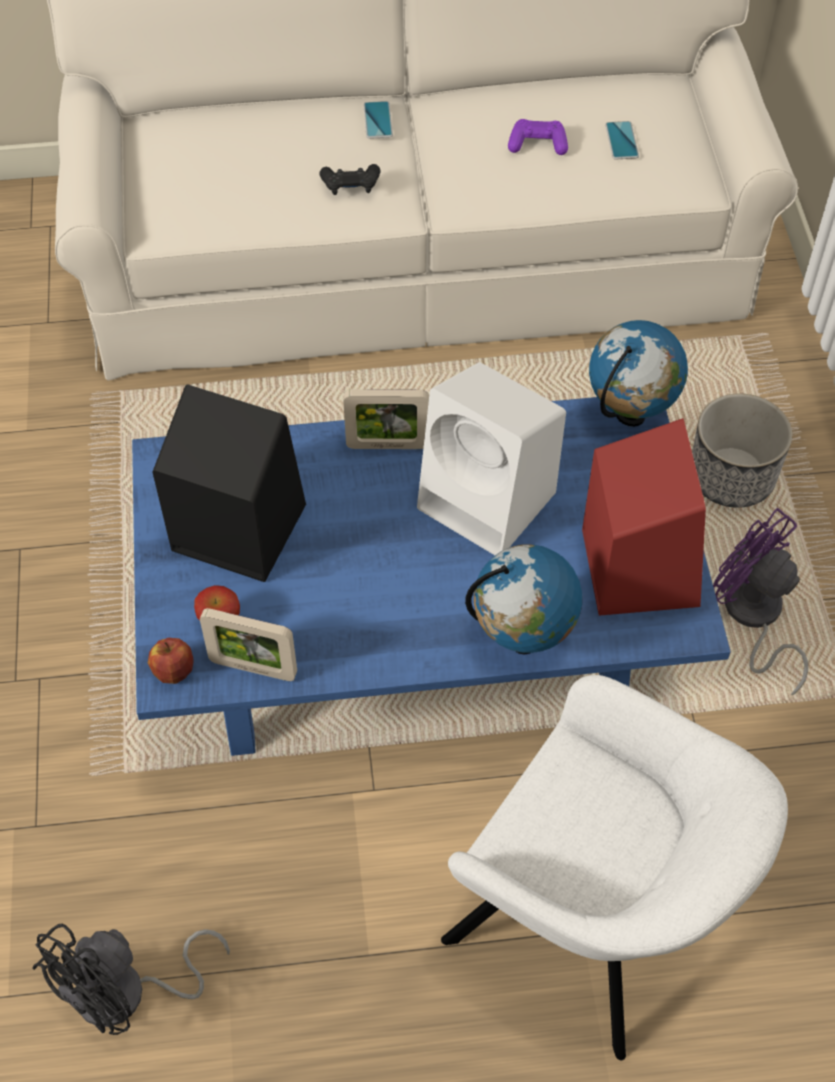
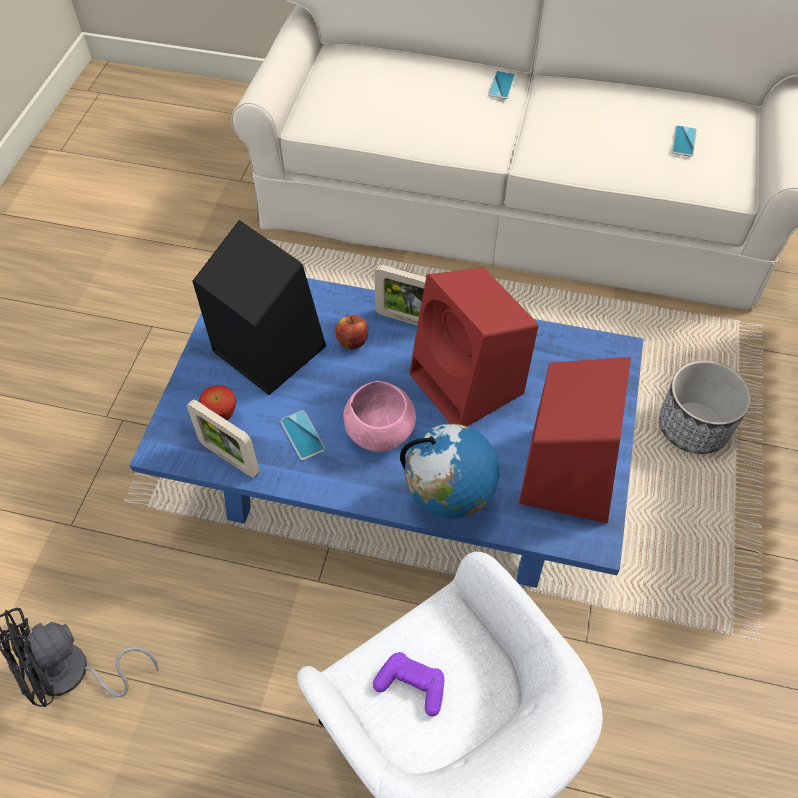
camera: 20 degrees right, 0 degrees up
apple [148,638,194,684] -> apple moved to [335,315,368,350]
black game controller [319,164,380,195] -> none
white speaker [417,362,566,555] -> red speaker [409,268,538,426]
purple game controller [508,119,568,155] -> purple game controller moved to [373,652,444,716]
globe [589,320,688,427] -> none
purple fan [713,508,808,695] -> none
none -> phone [280,410,325,460]
none -> pink bowl [343,381,416,452]

